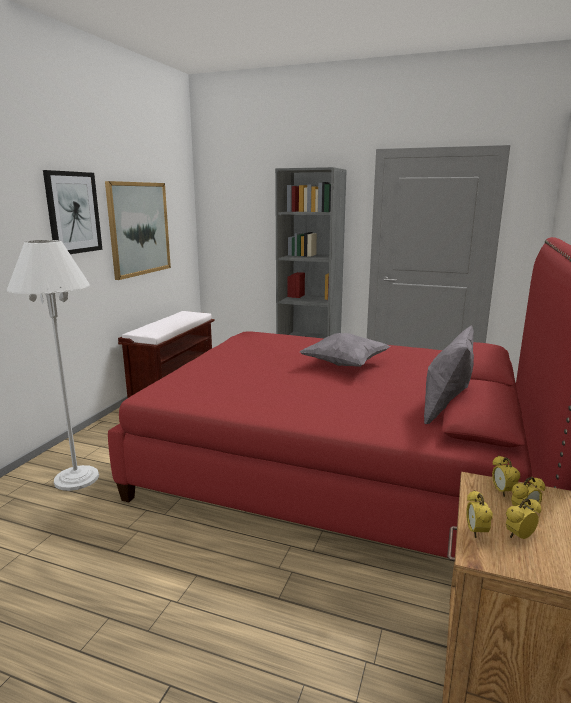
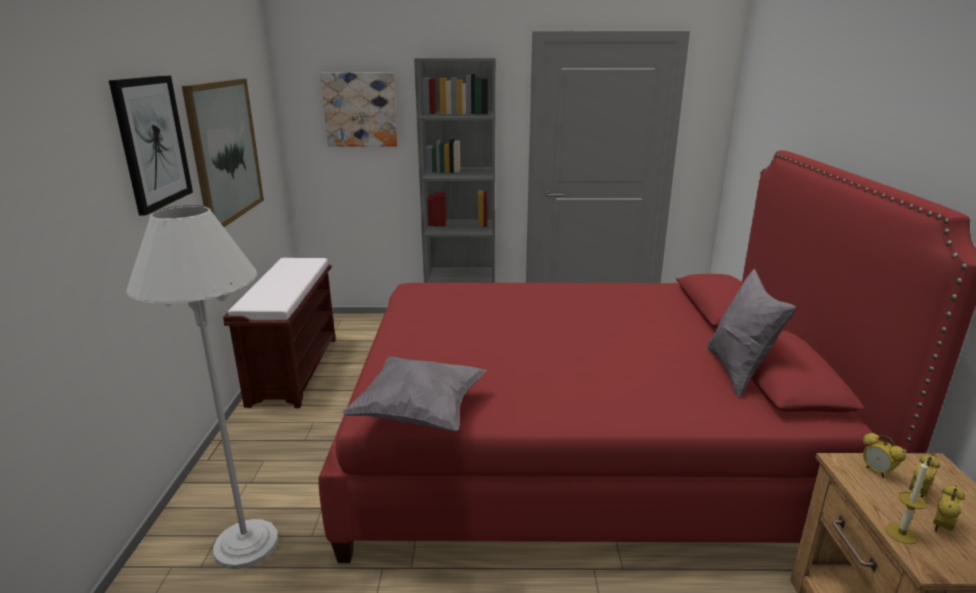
camera: 20 degrees left, 5 degrees up
grey pillow [300,333,390,367] -> grey pillow moved to [342,356,486,431]
alarm clock [466,490,493,538] -> candle [886,460,928,544]
none -> picture [321,72,398,147]

